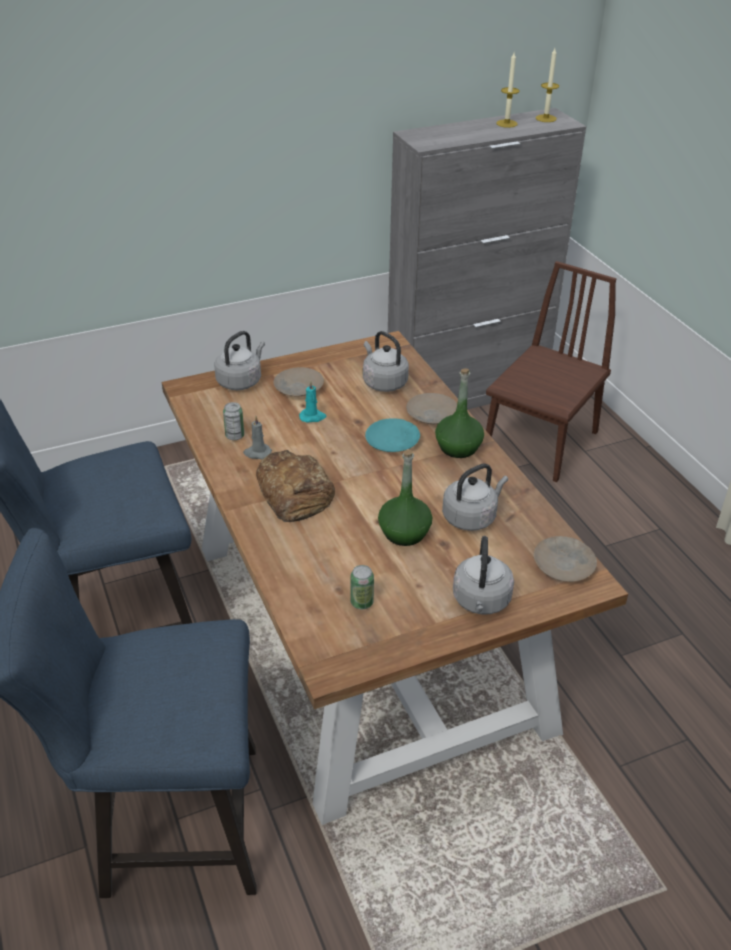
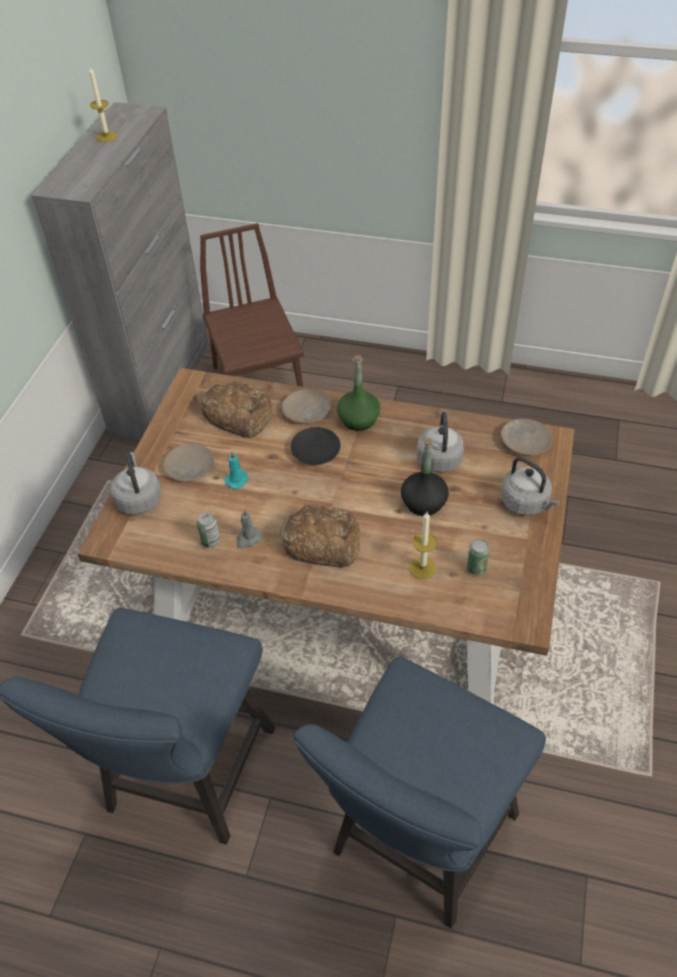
camera: 50 degrees left, 10 degrees up
grey kettle [363,331,409,392] -> bread [202,381,272,438]
turquoise plate [365,418,420,452] -> black plate [291,427,341,465]
green bottle [378,450,432,546] -> black bottle [401,438,449,516]
candle [536,48,559,122] -> candle moved to [409,512,437,579]

